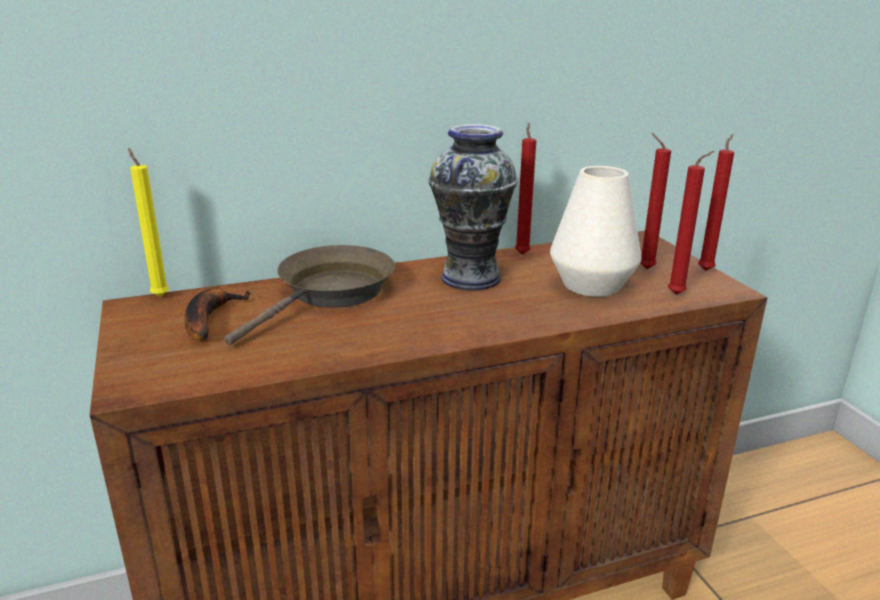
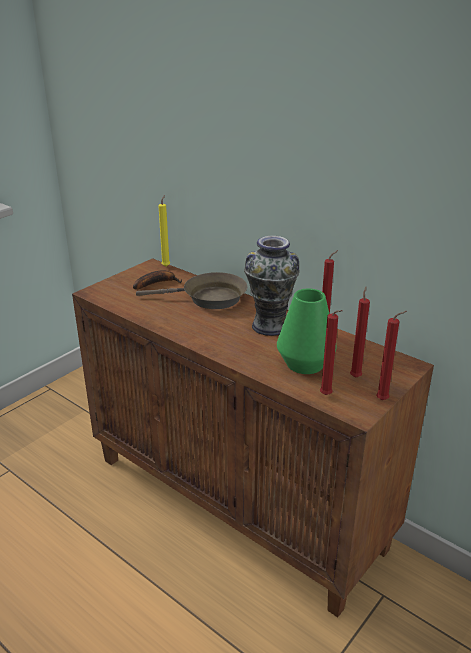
camera: 60 degrees right, 5 degrees up
white vase [550,166,642,297] -> green vase [277,288,337,374]

